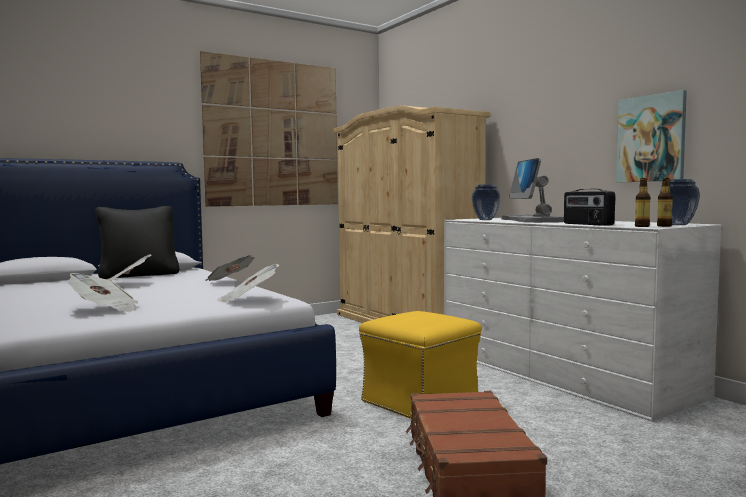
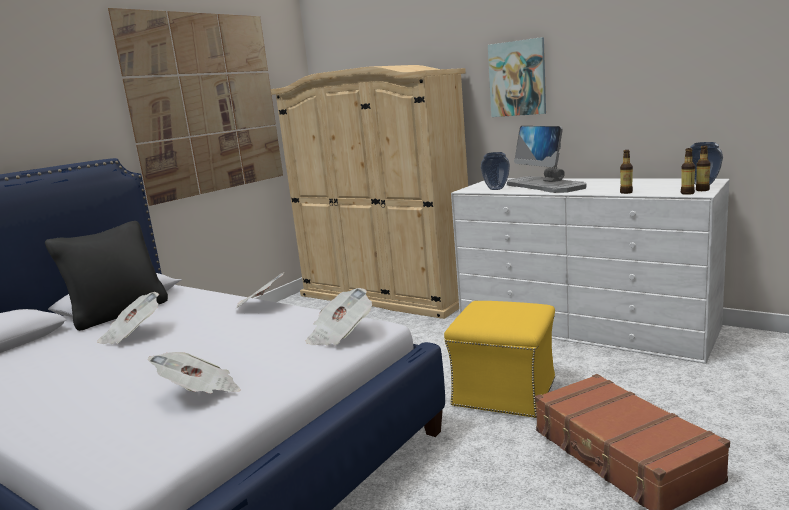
camera: 20 degrees left, 10 degrees up
radio [564,189,615,226] -> bottle [620,150,633,194]
picture [616,90,687,182] -> picture moved to [488,37,546,117]

